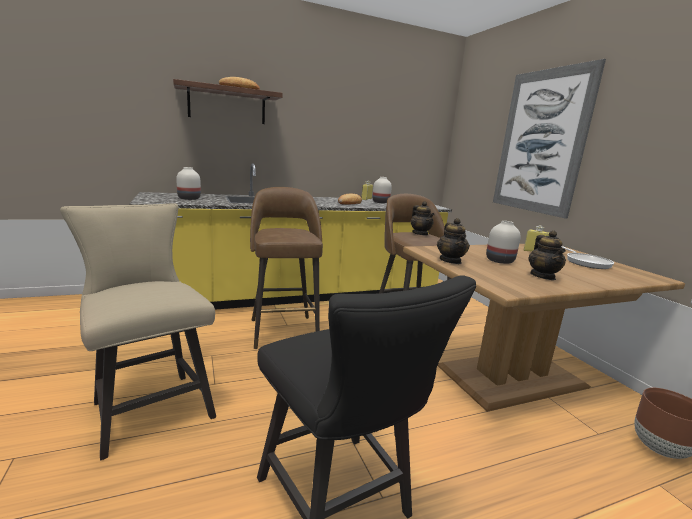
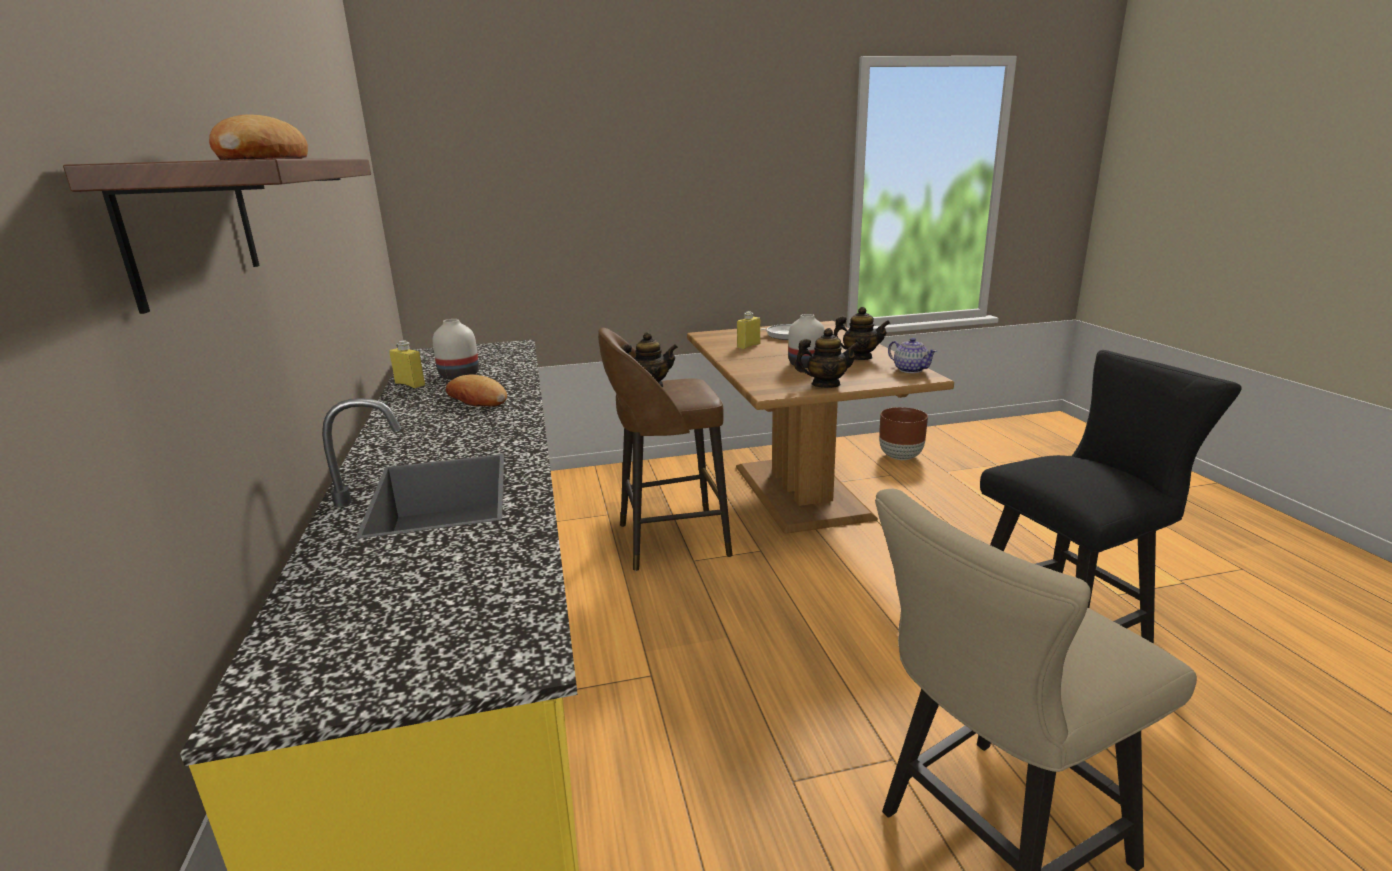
camera: 80 degrees left, 5 degrees up
white vase [176,167,201,200] -> none
brown stool [250,187,323,349] -> none
picture [493,59,606,219] -> none
none -> teapot [888,338,937,373]

